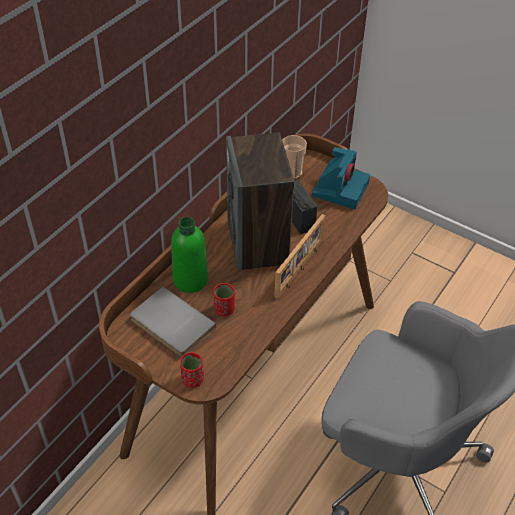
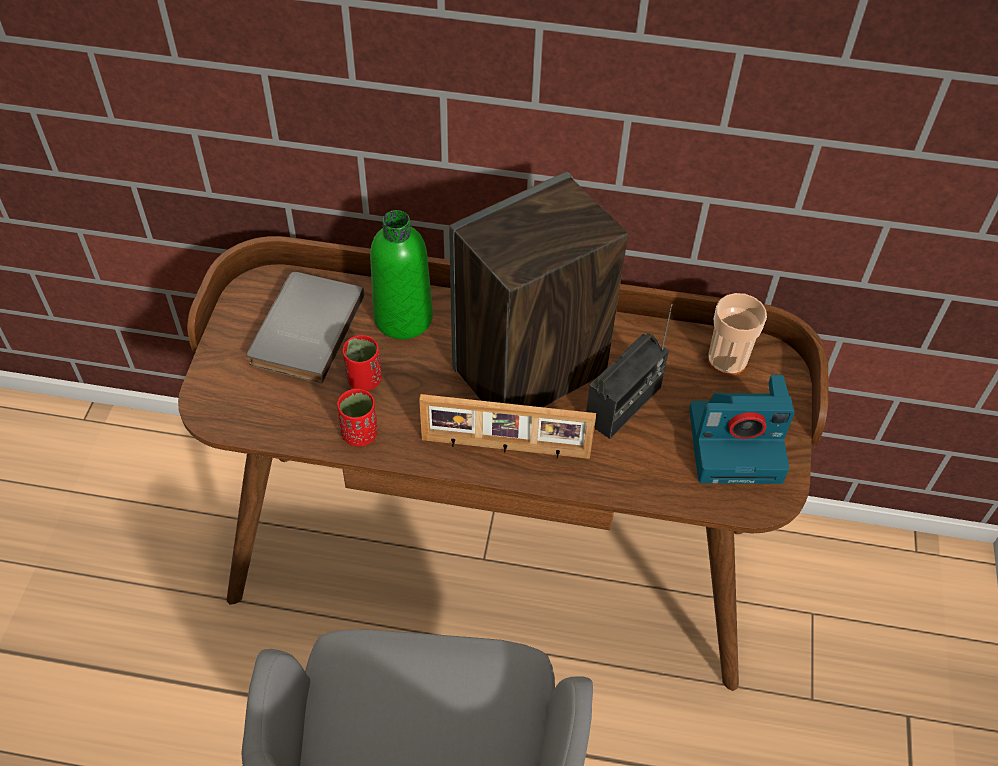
camera: 65 degrees right, 5 degrees up
red cup [180,352,204,388] -> red cup moved to [337,389,377,446]

